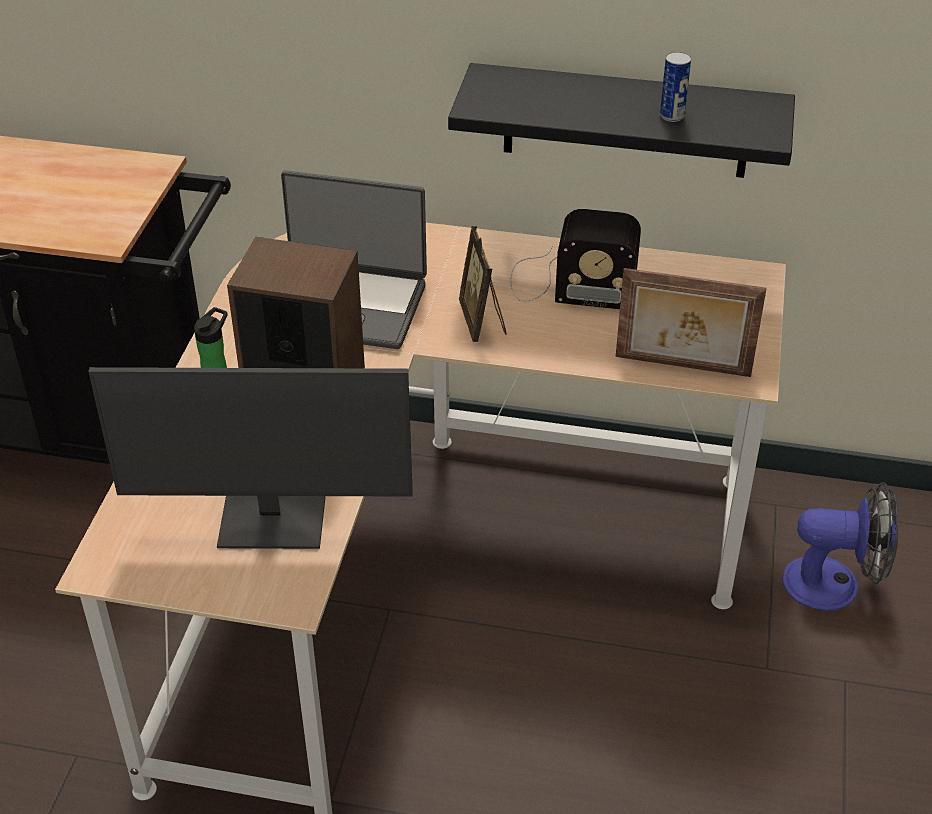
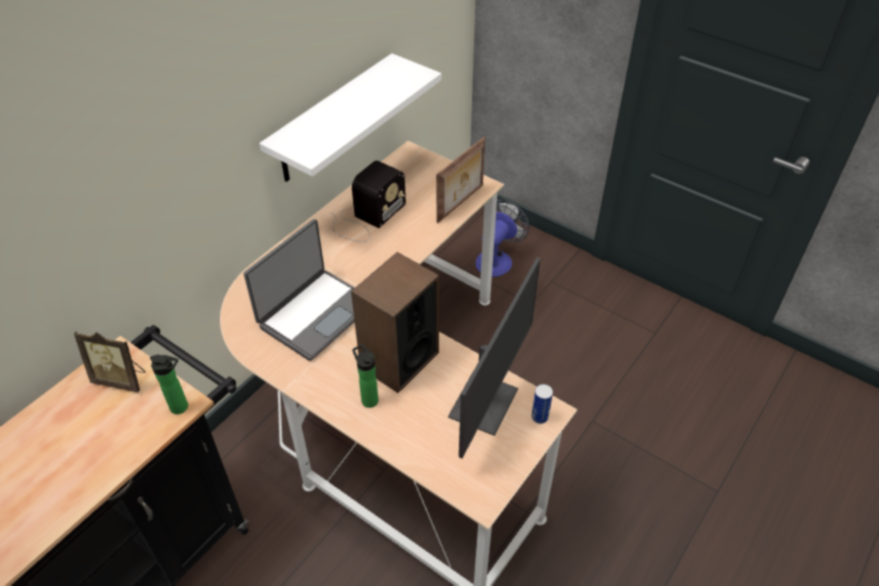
camera: 65 degrees left, 5 degrees up
black shelf [448,63,795,178] -> white shelf [259,53,441,182]
picture frame [459,226,507,342] -> picture frame moved to [74,331,145,392]
can [660,52,691,122] -> can moved to [531,384,553,424]
none -> bottle [150,355,188,414]

